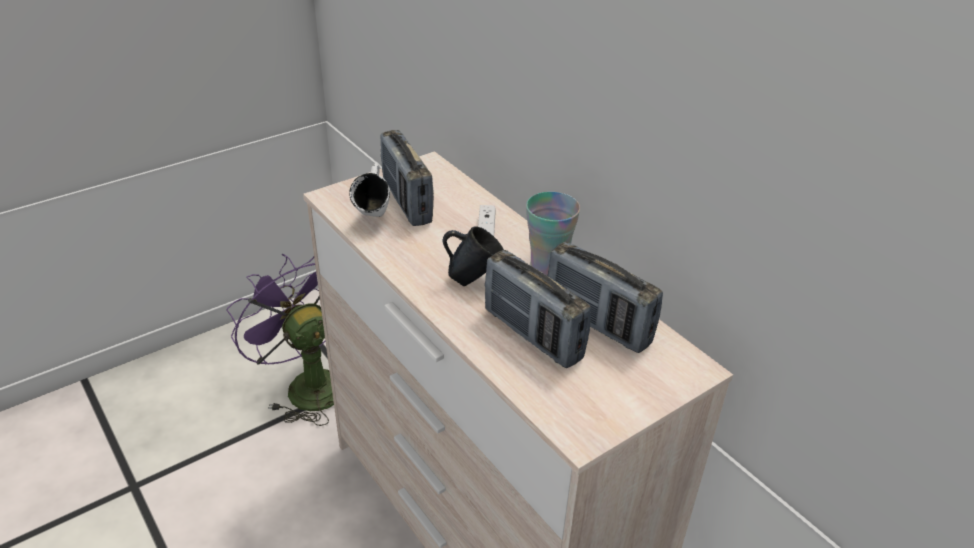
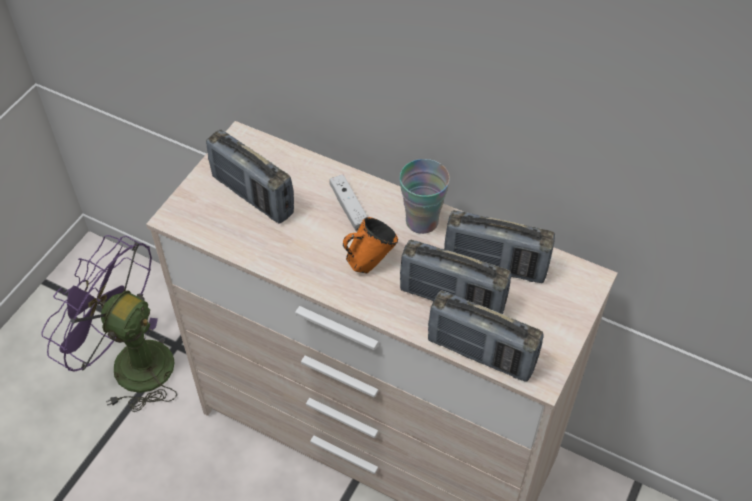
camera: 25 degrees left, 15 degrees up
white mug [349,163,390,217] -> none
blue mug [442,226,504,286] -> orange mug [343,217,398,273]
none -> radio [428,290,543,382]

